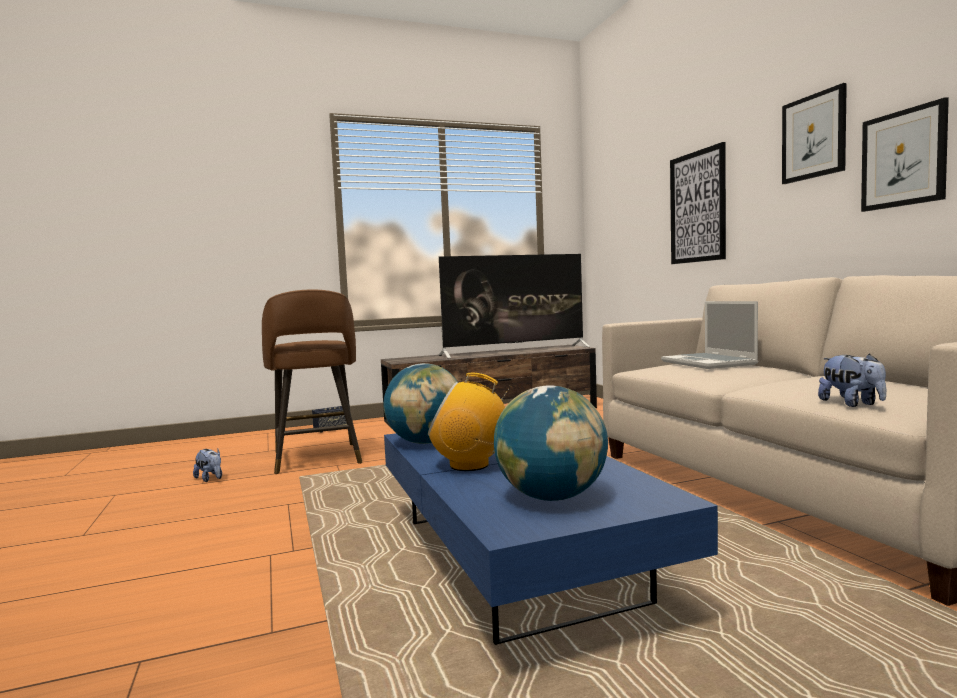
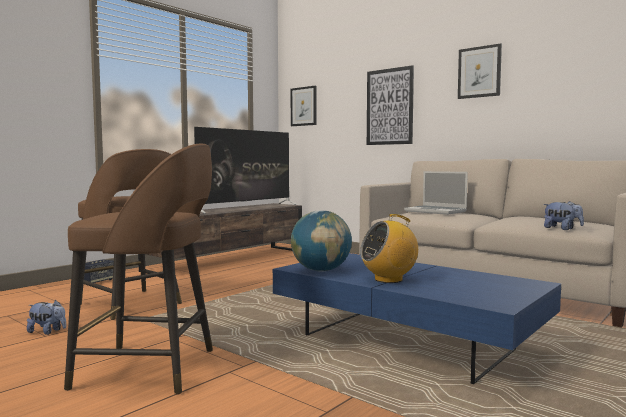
camera: 30 degrees left, 0 degrees up
globe [494,385,608,501] -> none
picture [861,97,949,212] -> picture moved to [291,86,316,126]
none -> brown stool [64,144,213,395]

